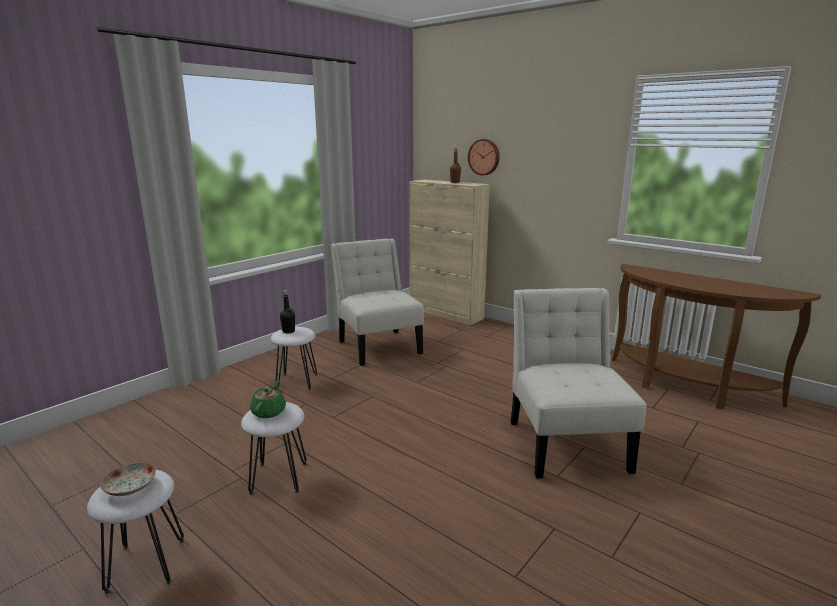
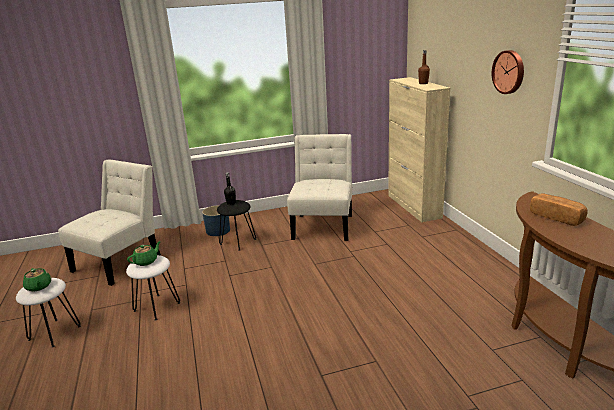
camera: 35 degrees right, 5 degrees up
plate [100,463,156,496] -> green teapot [23,268,51,292]
white stool [271,327,317,390] -> black stool [217,200,256,250]
wall clock [468,139,500,175] -> wall clock moved to [492,50,524,94]
white chair [510,288,647,478] -> white chair moved to [58,159,161,286]
none -> blue planter [202,205,230,236]
none -> bread [530,193,588,226]

